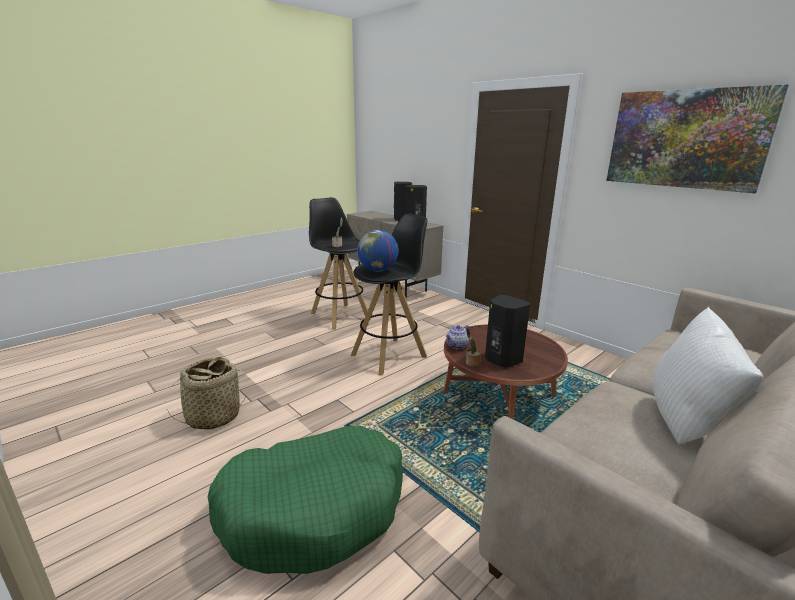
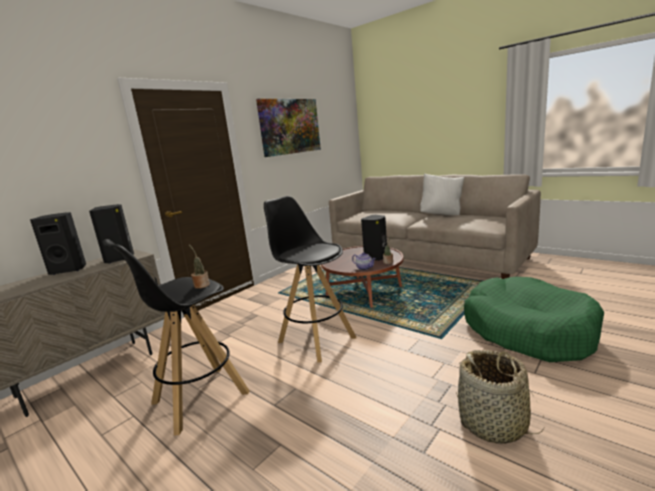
camera: 95 degrees left, 5 degrees down
globe [357,230,399,271] -> none

